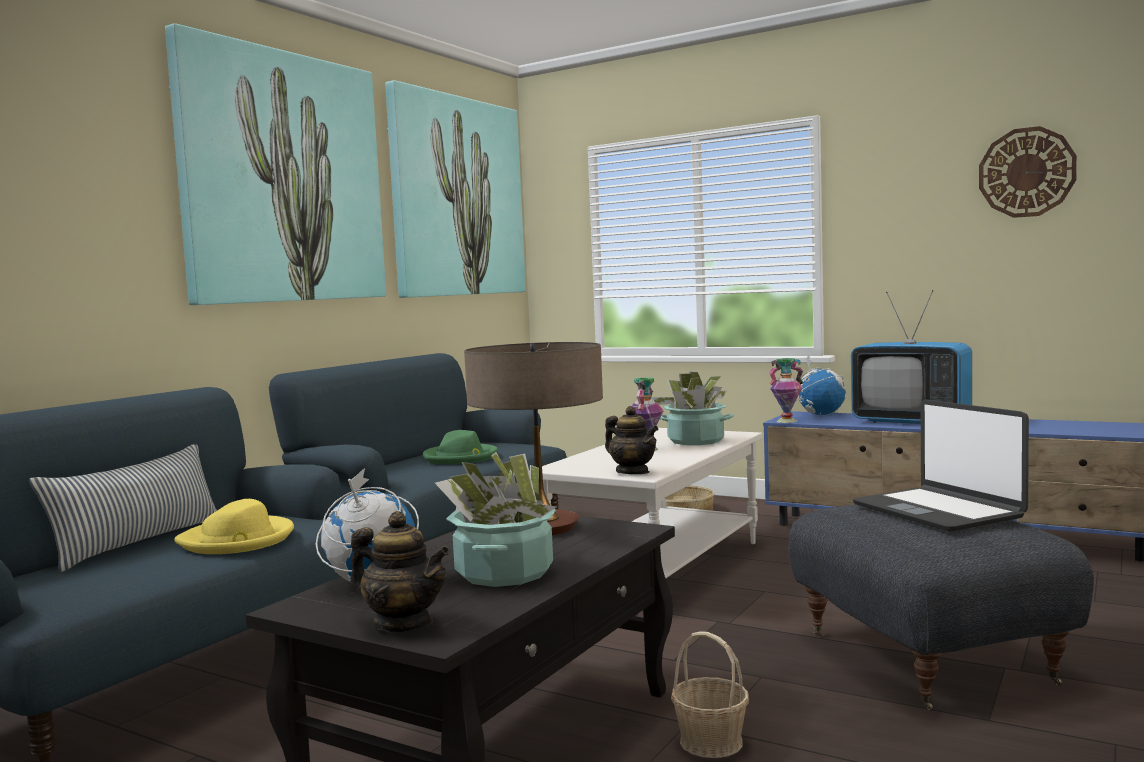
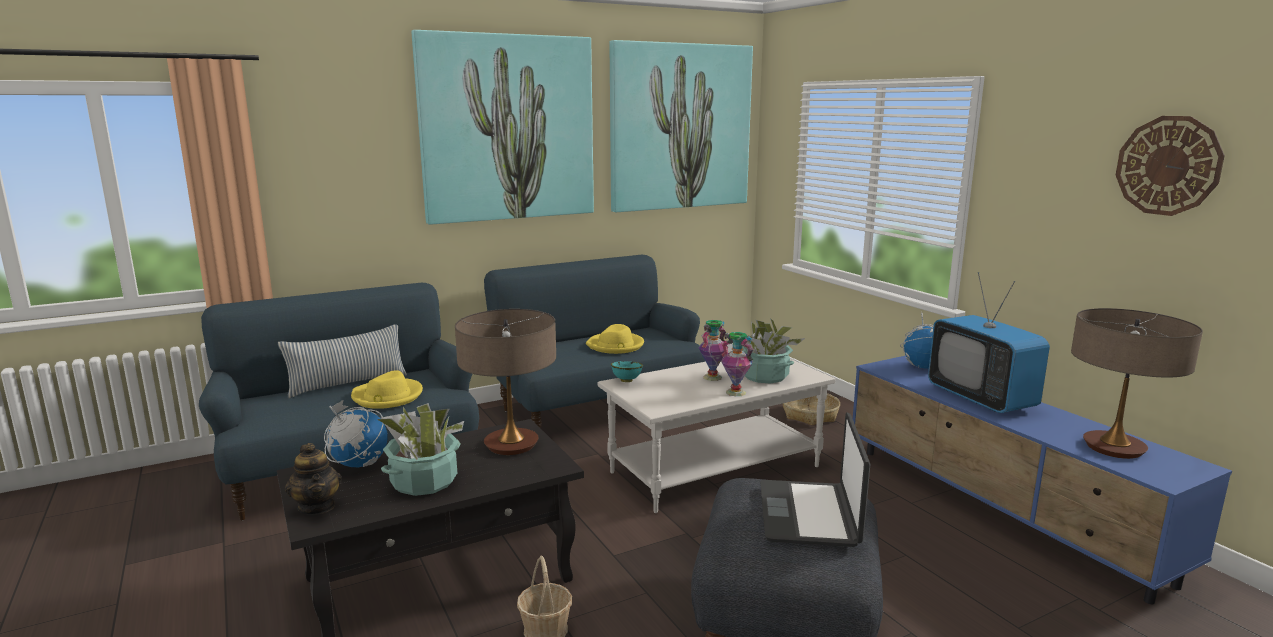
camera: 30 degrees right, 10 degrees up
green hat [423,430,498,464] -> yellow hat [586,324,644,354]
teapot [605,406,658,474] -> none
vase [769,358,803,423] -> vase moved to [722,332,754,396]
none -> turquoise bowl [611,361,643,382]
none -> table lamp [1071,308,1203,459]

